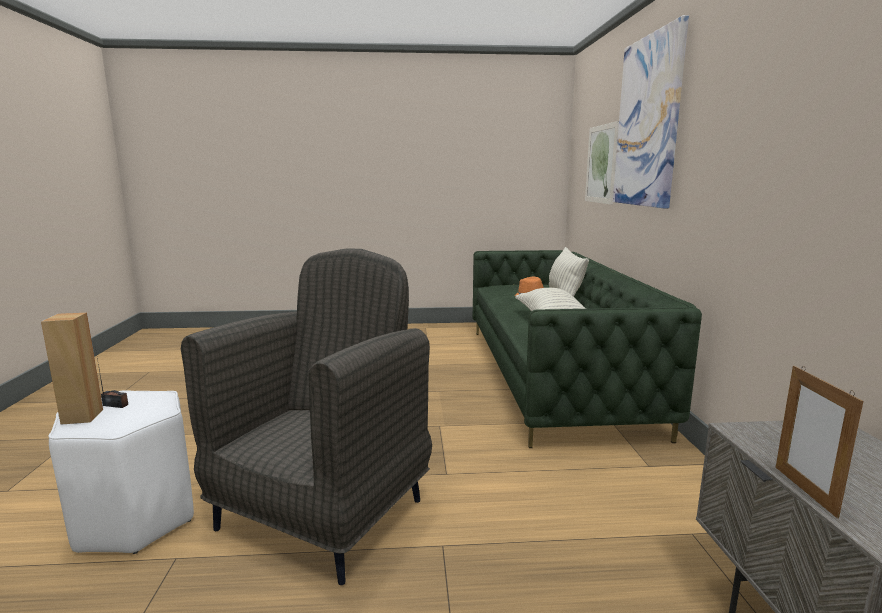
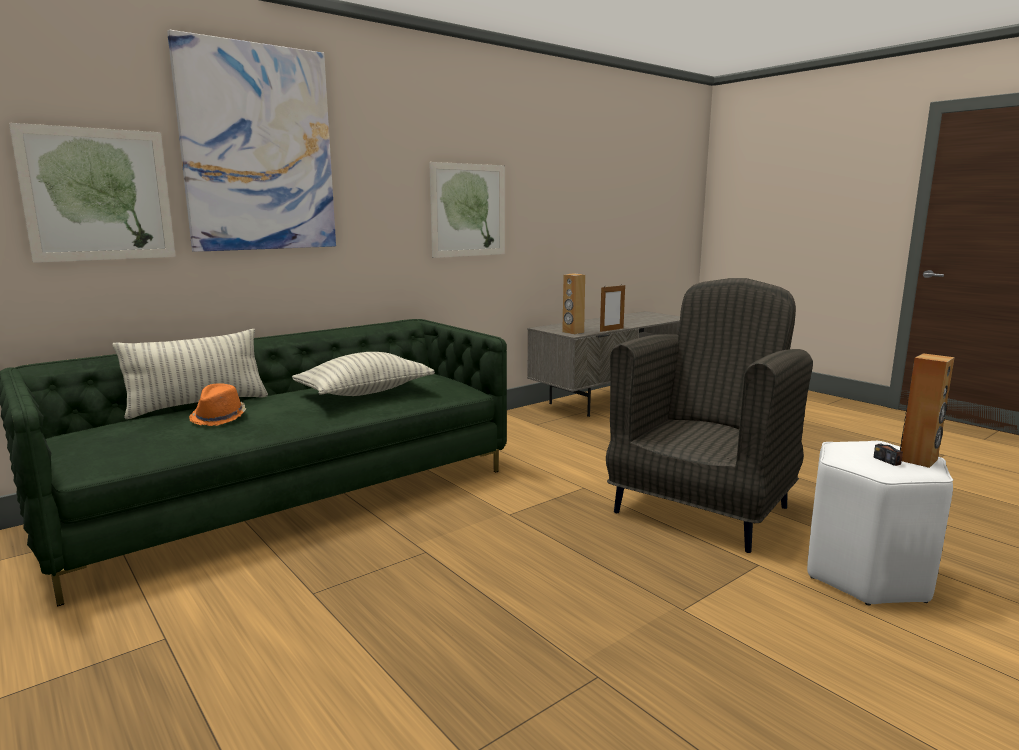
camera: 125 degrees left, 0 degrees up
grey armchair [181,249,432,585] -> grey armchair turned 135 degrees clockwise [606,278,813,553]
none -> picture [429,162,505,258]
none -> brown speaker [562,273,585,334]

